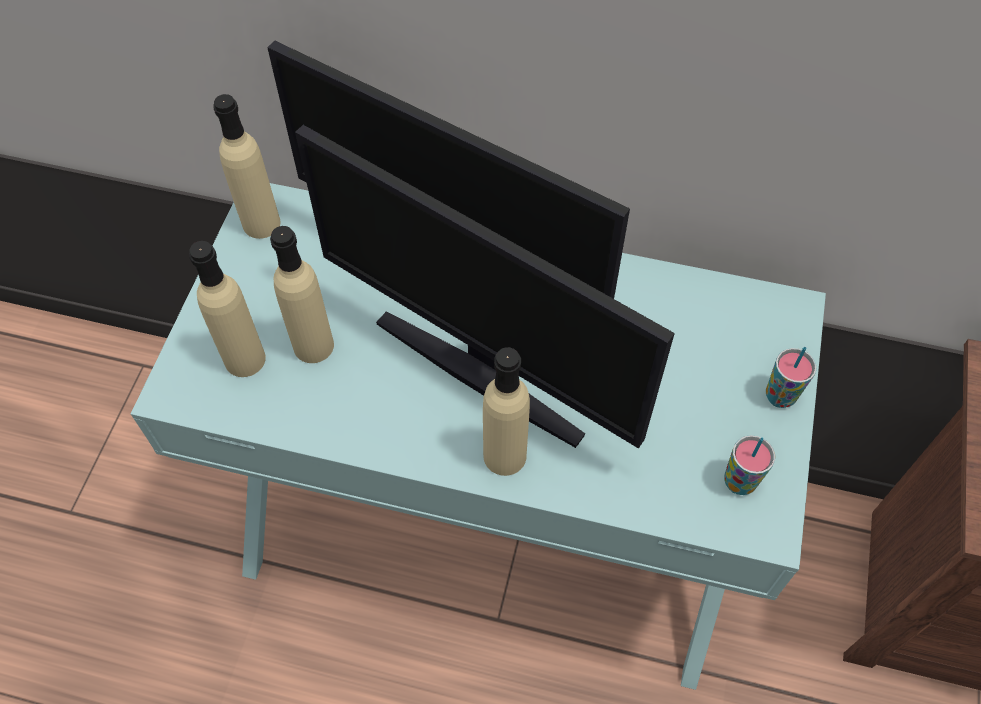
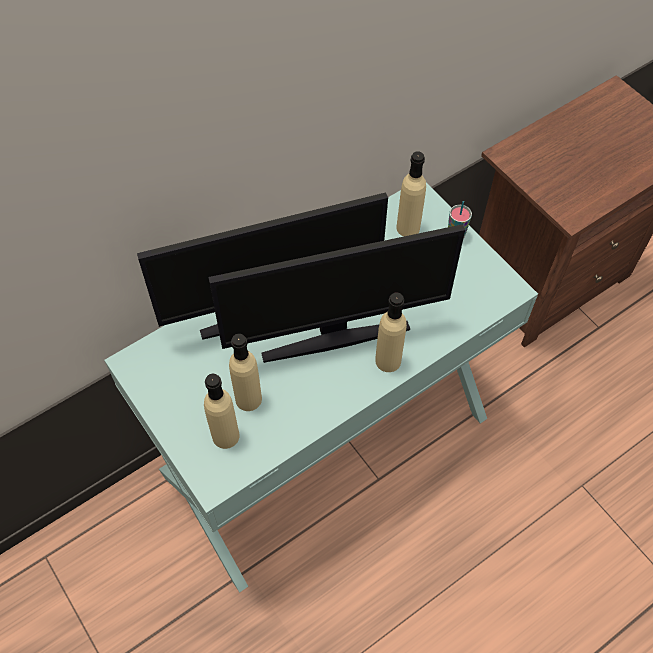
camera: 50 degrees left, 0 degrees up
beige bottle [213,94,280,239] -> beige bottle moved to [396,151,426,236]
cup [724,435,775,495] -> none

